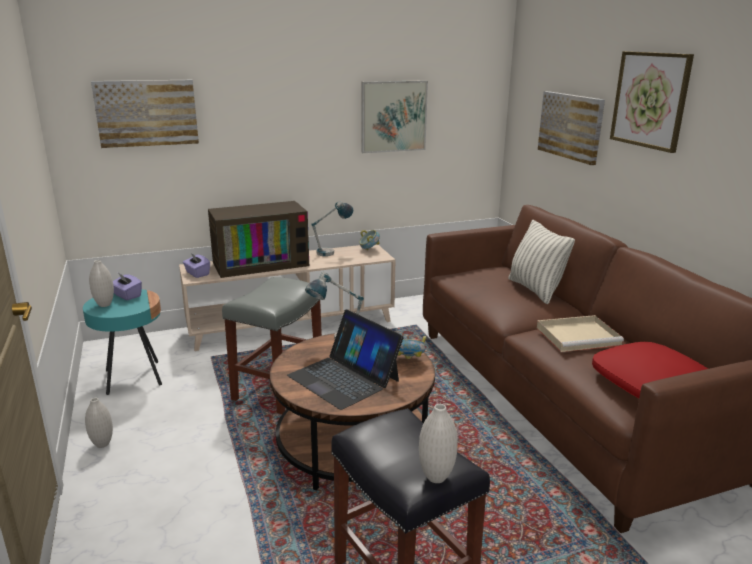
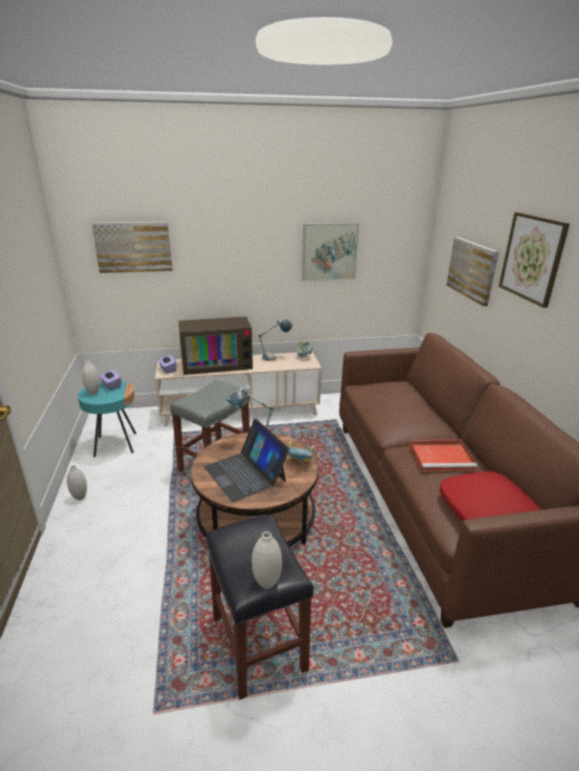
camera: 10 degrees right, 5 degrees up
pillow [508,220,575,304] -> none
beige tray [537,315,624,352] -> red tray [410,439,477,471]

